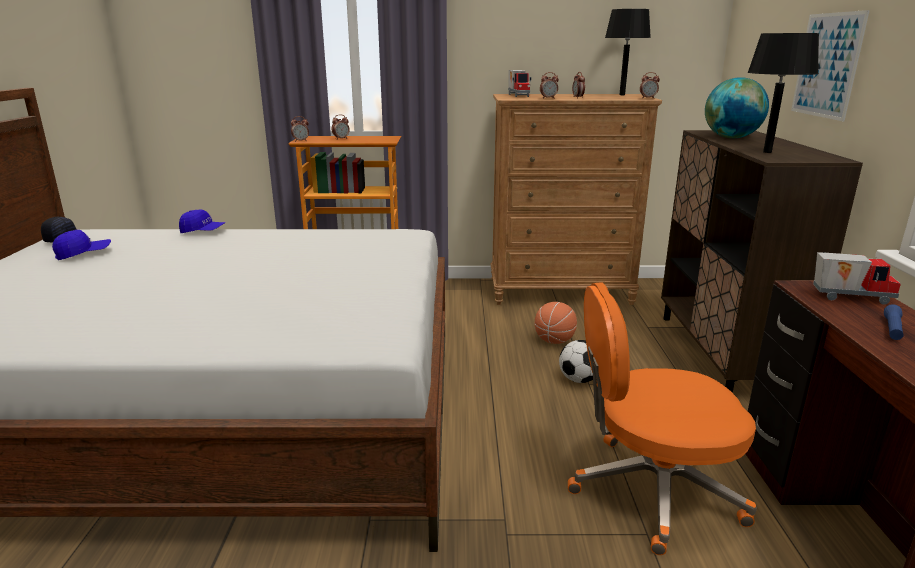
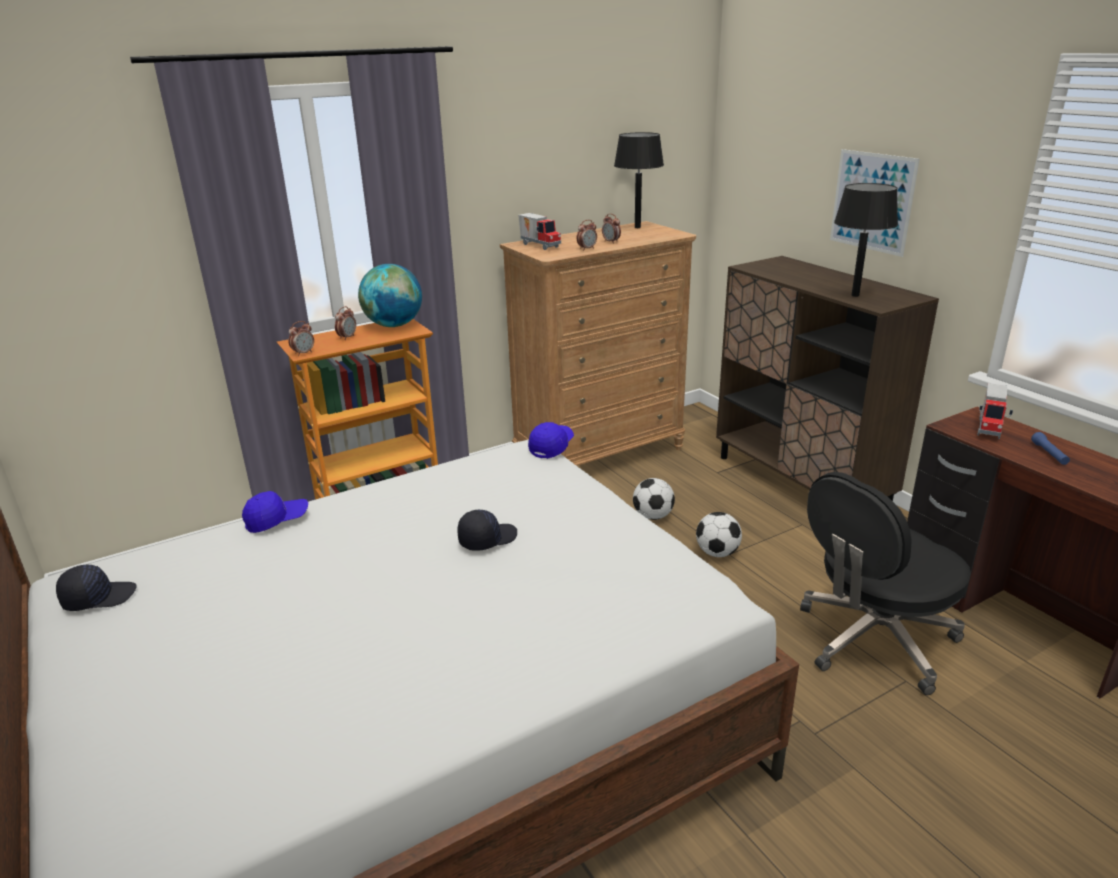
camera: 30 degrees left, 5 degrees up
blue cap [52,230,111,260] -> blue cap moved to [528,422,574,459]
basketball [535,302,577,344] -> football [633,478,675,520]
orange office chair [568,282,757,555] -> black office chair [800,472,971,695]
alarm clock [640,72,660,98] -> none
globe [705,77,769,138] -> globe moved to [358,264,422,327]
toy truck [813,252,901,305] -> toy truck turned 135 degrees clockwise [977,383,1013,439]
none -> black cap [458,510,517,551]

